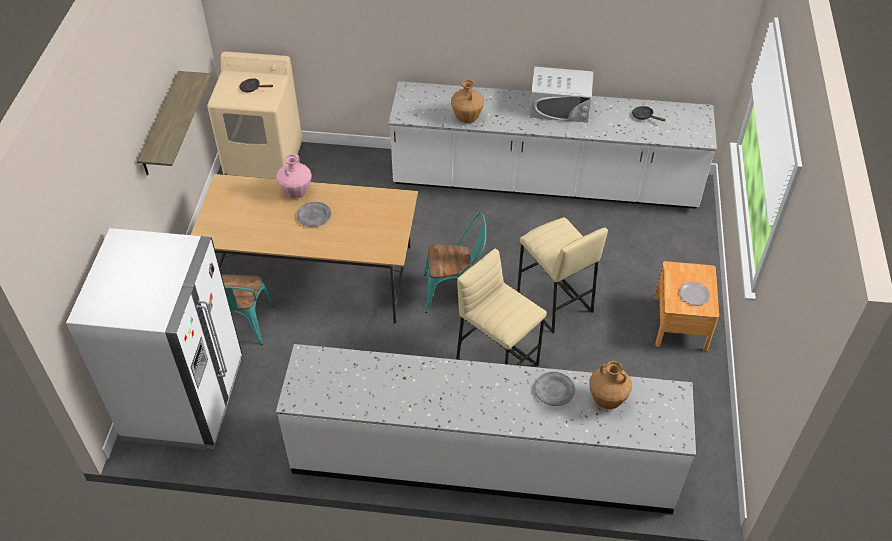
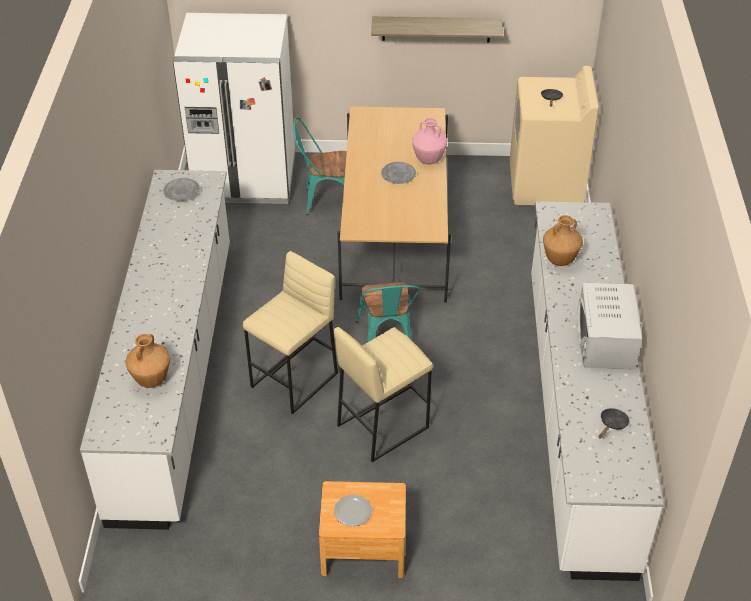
camera: 85 degrees right, 5 degrees down
grey plate [534,372,575,406] -> grey plate moved to [163,178,200,201]

